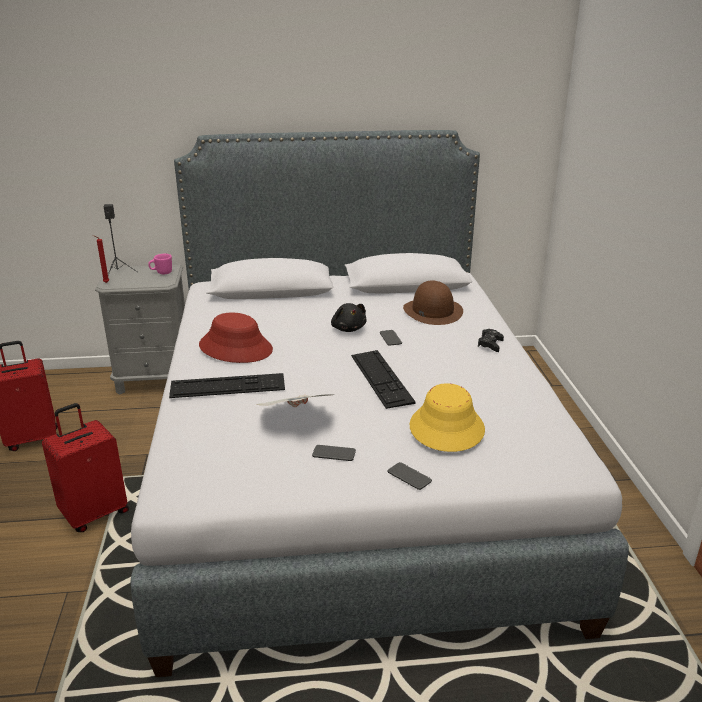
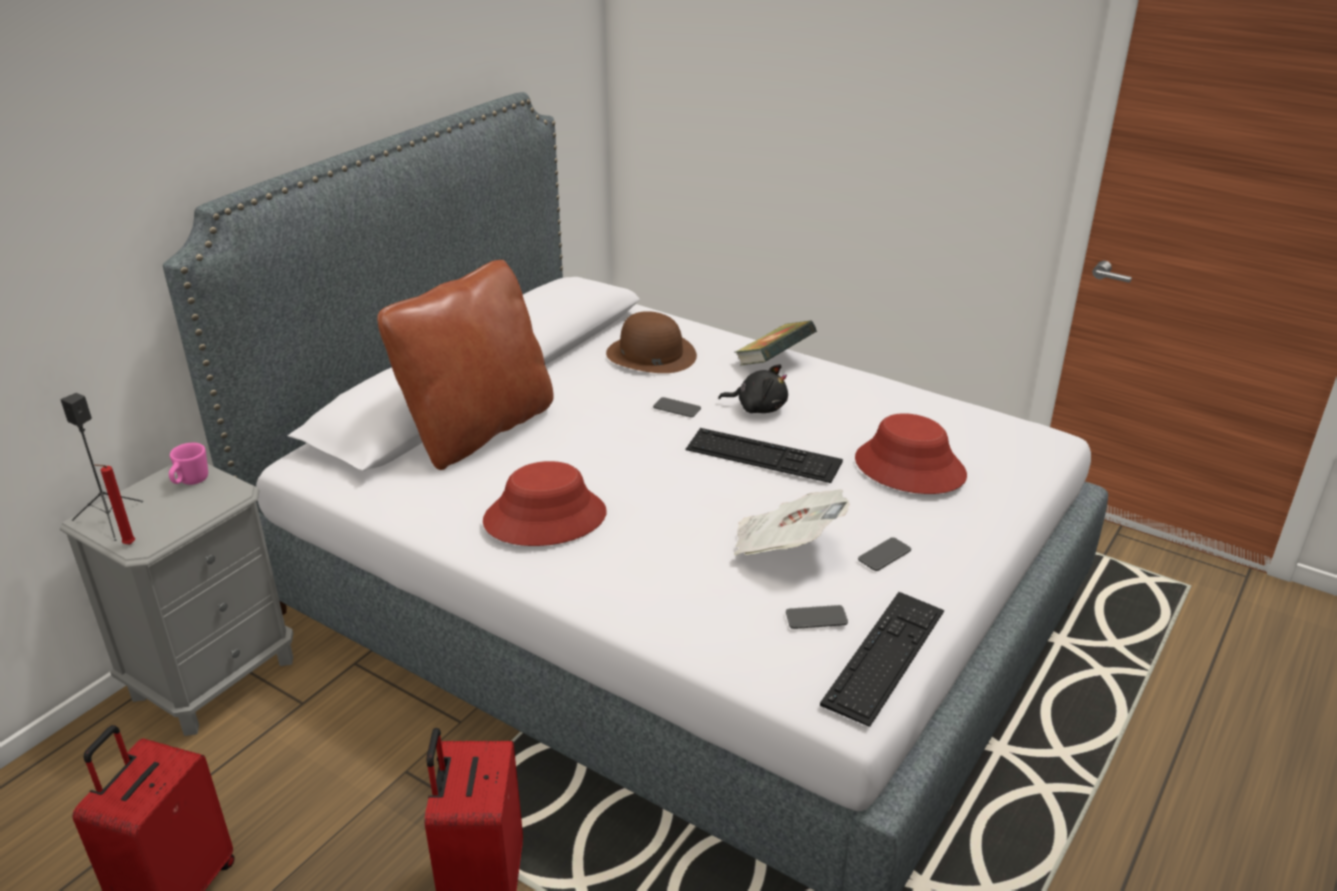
camera: 50 degrees left, 5 degrees up
keyboard [169,373,285,398] -> keyboard moved to [820,592,944,727]
black plush toy [331,303,366,332] -> black plush toy moved to [718,364,788,413]
phone [387,462,432,490] -> phone moved to [786,605,848,629]
yellow hat [410,383,485,452] -> red hat [855,413,967,494]
black game controller [478,329,504,352] -> book [734,320,817,366]
none -> brown pillow [377,260,554,470]

